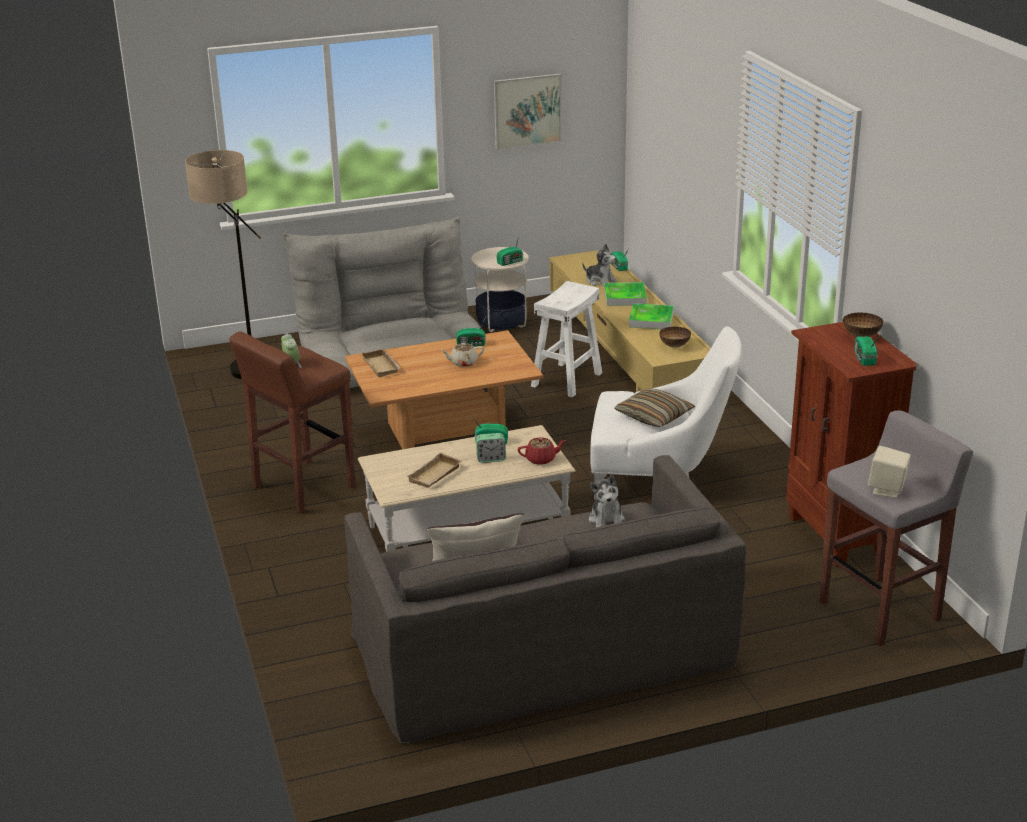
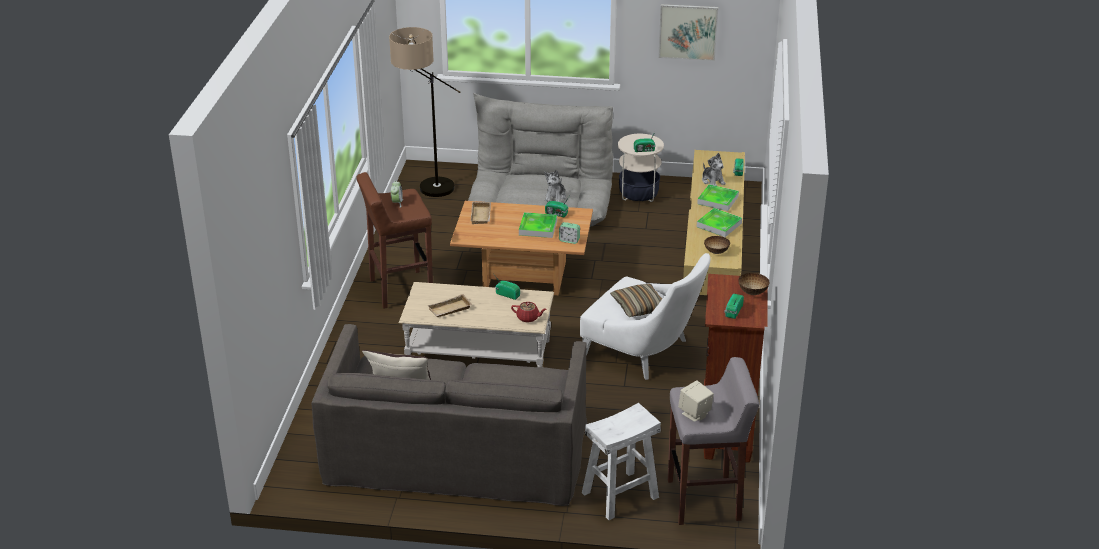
camera: 25 degrees right, 5 degrees up
beige teapot [442,343,484,367] -> tray [519,212,557,238]
alarm clock [476,433,506,463] -> alarm clock moved to [559,222,580,244]
white stool [531,281,602,397] -> white stool moved to [582,403,661,520]
plush toy [589,475,625,527] -> plush toy moved to [544,170,566,202]

